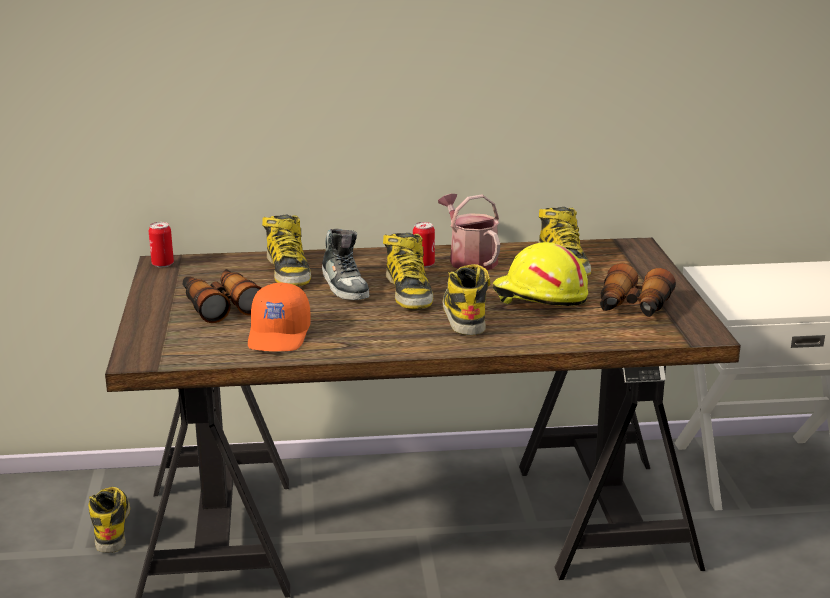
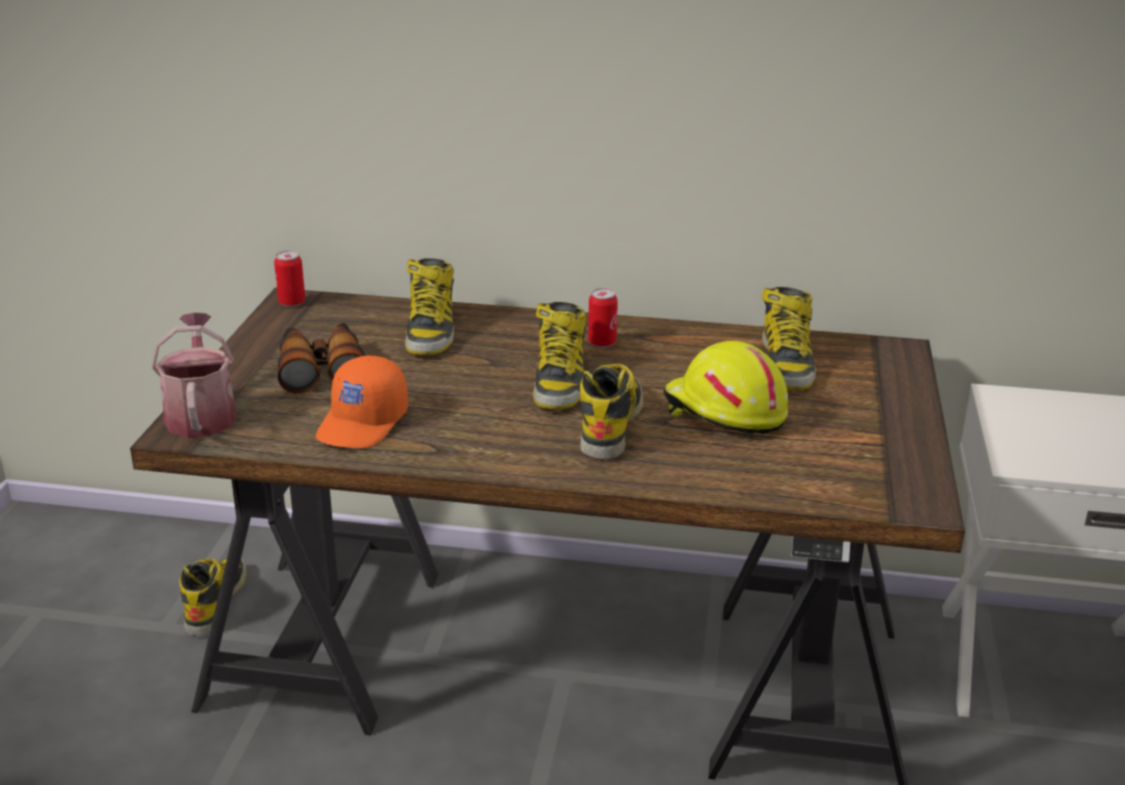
camera: 15 degrees right, 5 degrees up
shoe [322,229,369,300] -> none
watering can [438,194,500,270] -> watering can moved to [152,312,237,438]
binoculars [600,263,676,317] -> none

